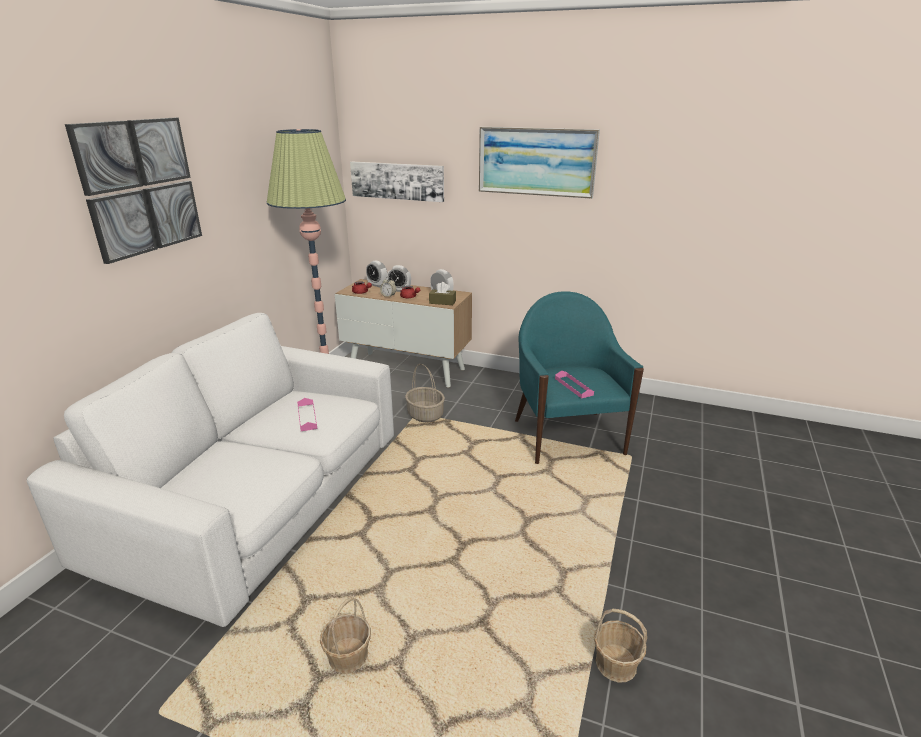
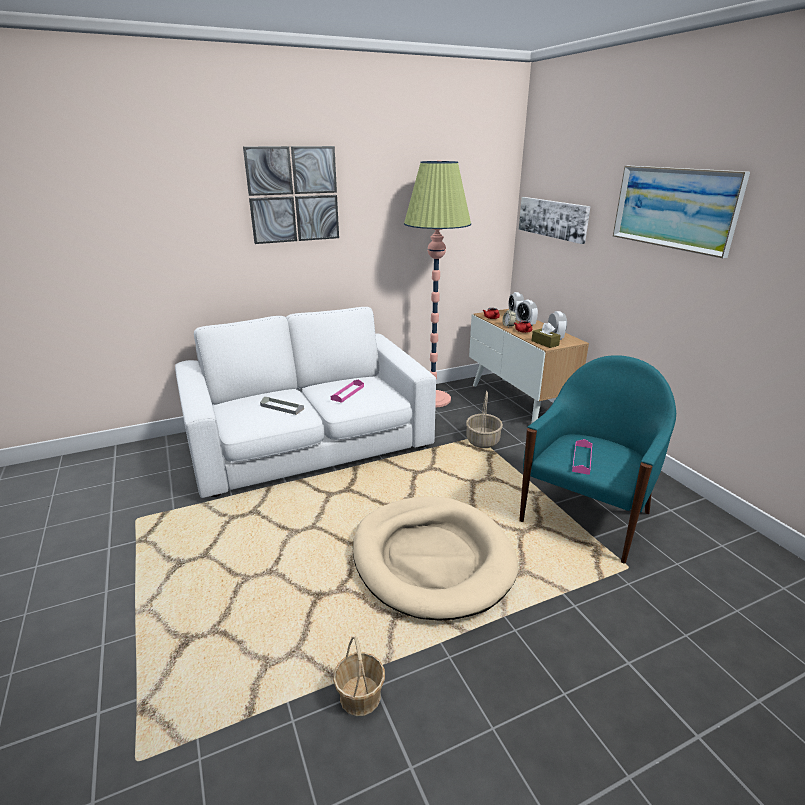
camera: 45 degrees right, 0 degrees up
basket [320,597,371,673] -> none
none -> grey tray [260,397,304,415]
none -> beige dog bed [353,496,518,621]

